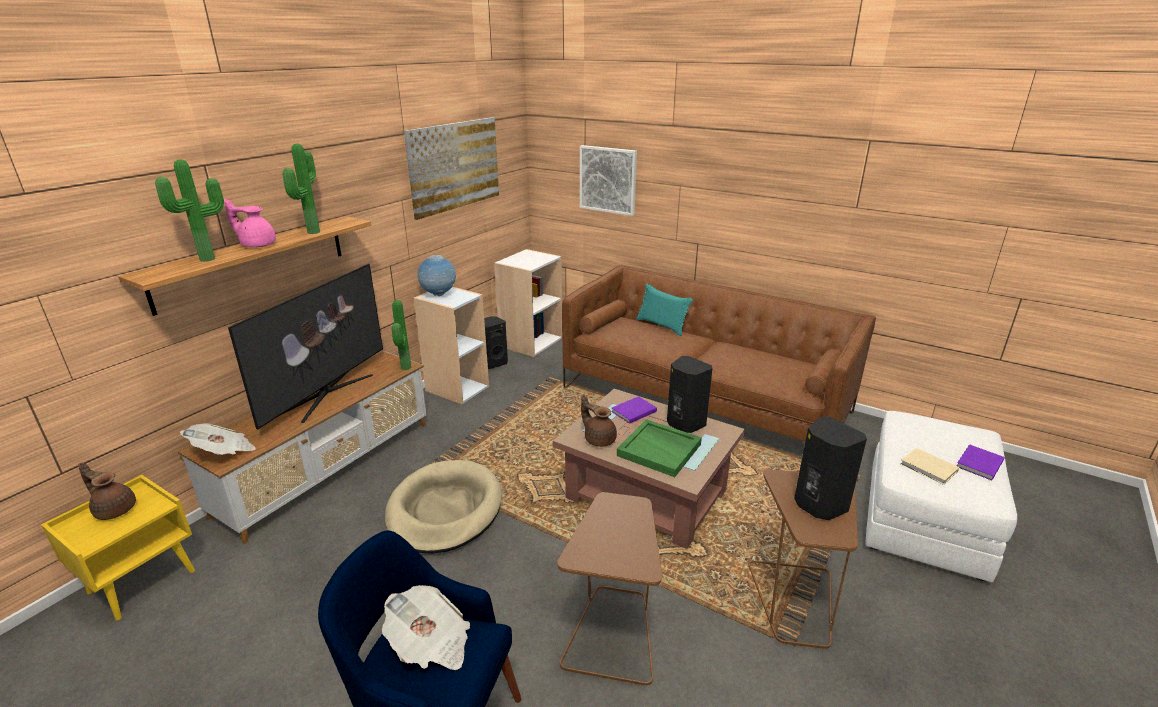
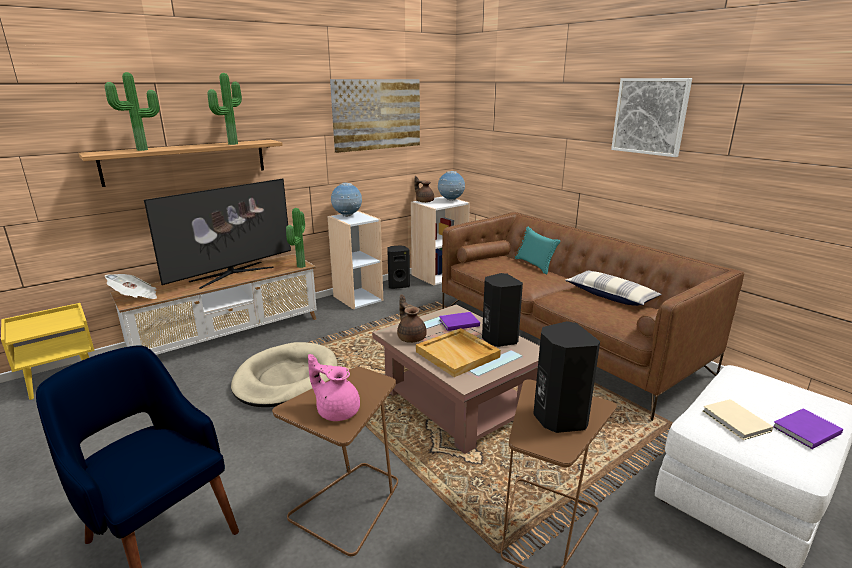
camera: 20 degrees right, 5 degrees down
brown teapot [78,463,136,520] -> brown teapot moved to [414,176,434,203]
pink teapot [224,199,276,247] -> pink teapot moved to [308,354,360,421]
newspaper [382,585,470,670] -> none
picture [580,145,637,216] -> picture moved to [611,78,692,157]
green tray [617,419,702,477] -> beige tray [416,328,501,377]
none -> globe [438,171,465,201]
none -> pillow [565,271,662,306]

